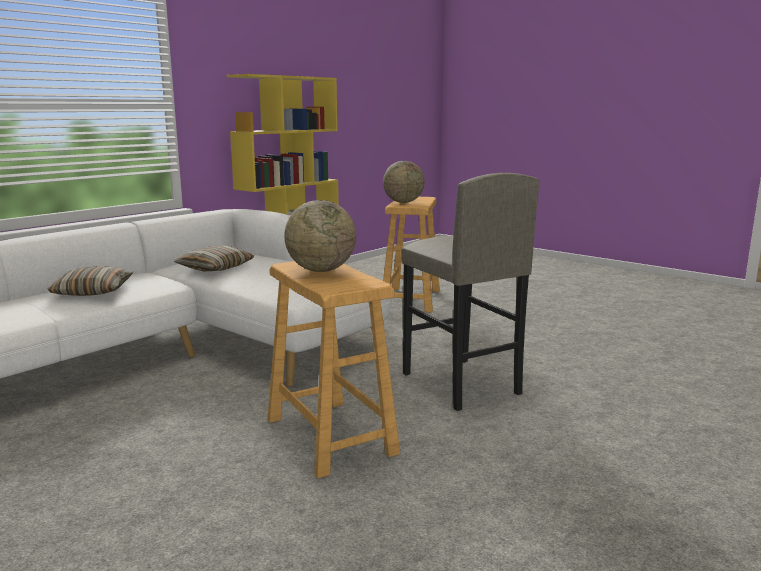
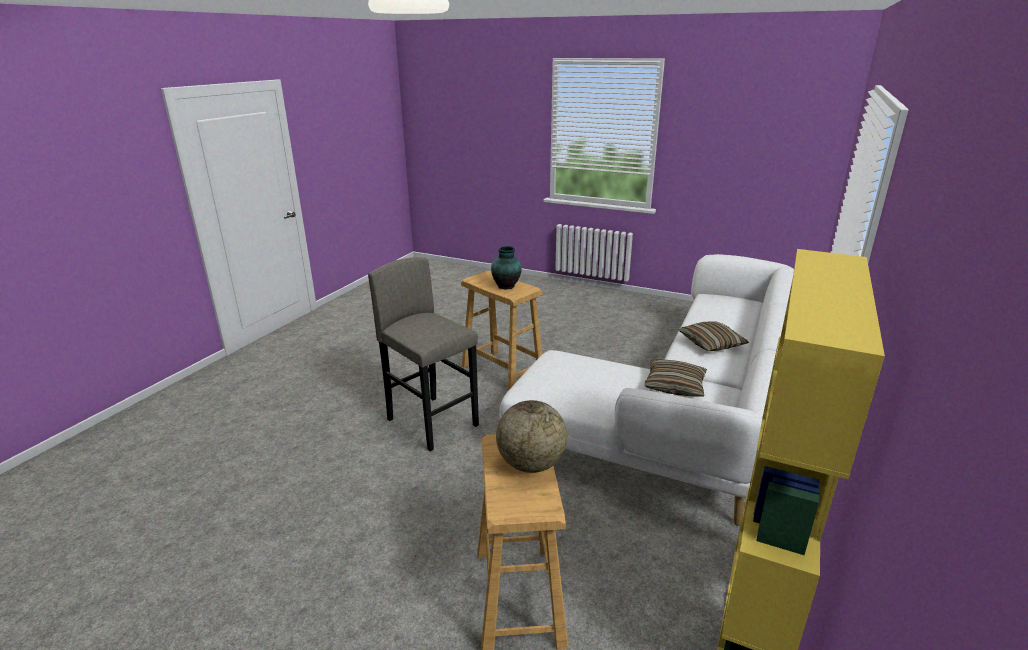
camera: 165 degrees right, 10 degrees up
globe [284,200,356,272] -> vase [491,246,522,289]

